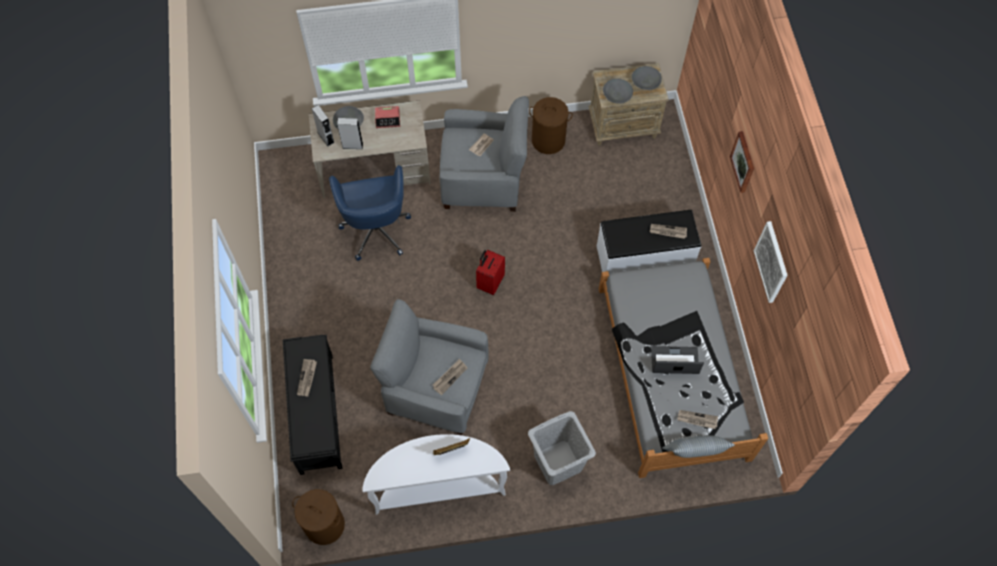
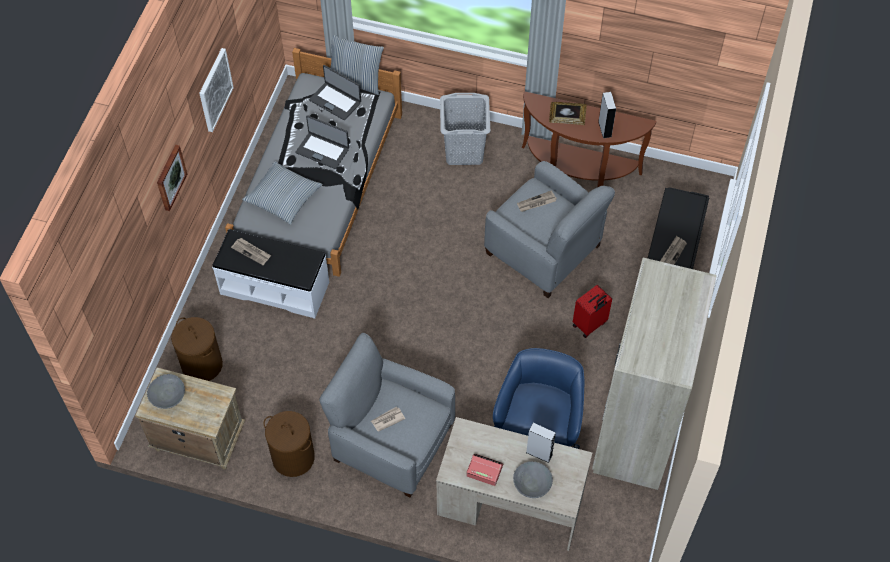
camera: 155 degrees left, 5 degrees down
brown laundry basket [292,489,345,545] -> brown laundry basket moved to [171,317,223,381]
grey speaker [311,105,334,146] -> grey speaker moved to [598,92,616,138]
white console table [363,434,510,515] -> brown console table [522,91,656,187]
red suitcase [476,250,505,295] -> red suitcase moved to [573,285,612,338]
grey bowl [603,78,633,104] -> none
newspaper [677,410,718,429] -> laptop [309,65,361,121]
none -> pillow [242,161,322,225]
none -> beige wardrobe [592,258,717,490]

